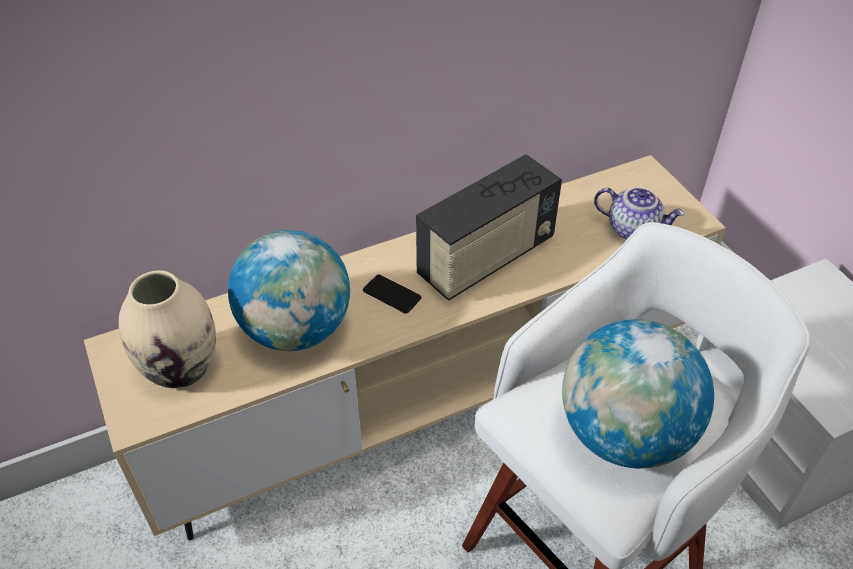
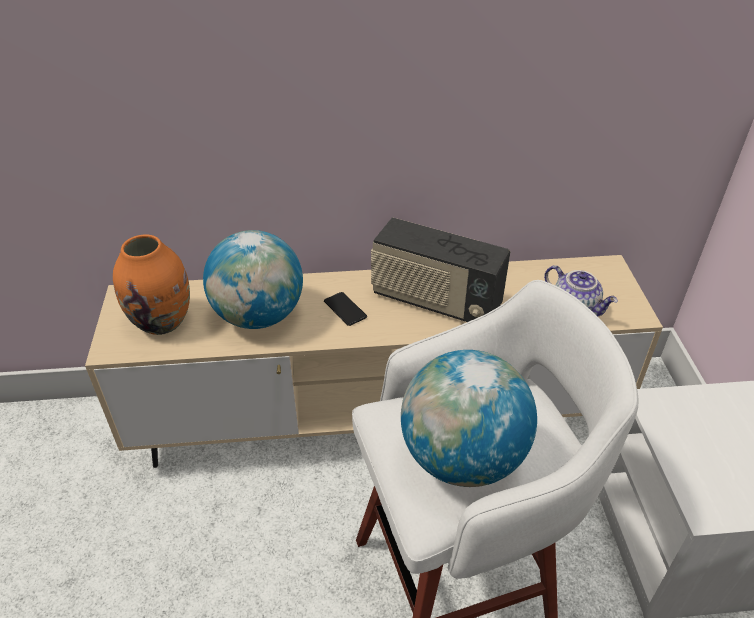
camera: 20 degrees right, 5 degrees down
beige vase [119,270,216,388] -> orange vase [113,234,190,335]
radio [416,154,562,301] -> radio turned 45 degrees clockwise [371,217,510,322]

